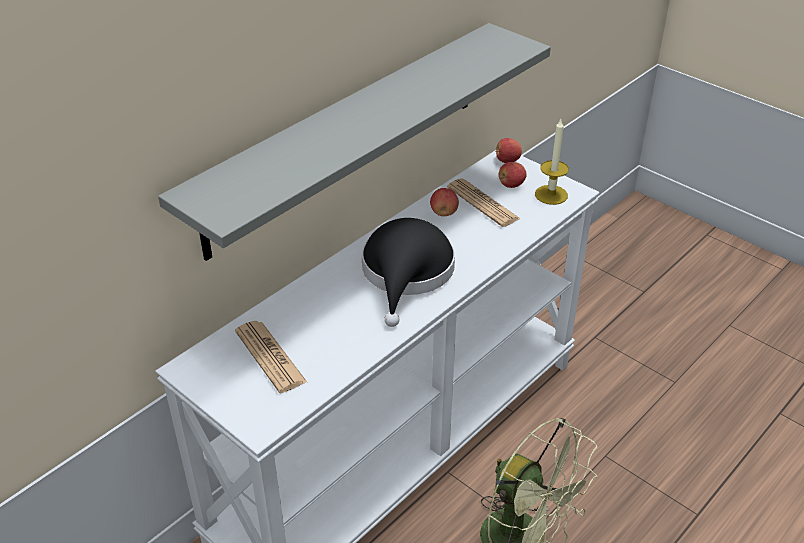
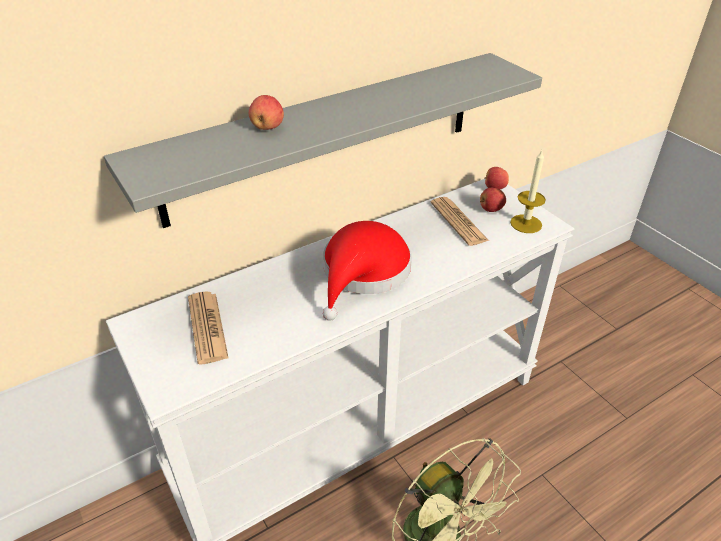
camera: 15 degrees right, 0 degrees up
black hat [362,218,455,327] -> red hat [323,221,412,321]
apple [430,188,459,216] -> apple moved to [249,95,284,130]

